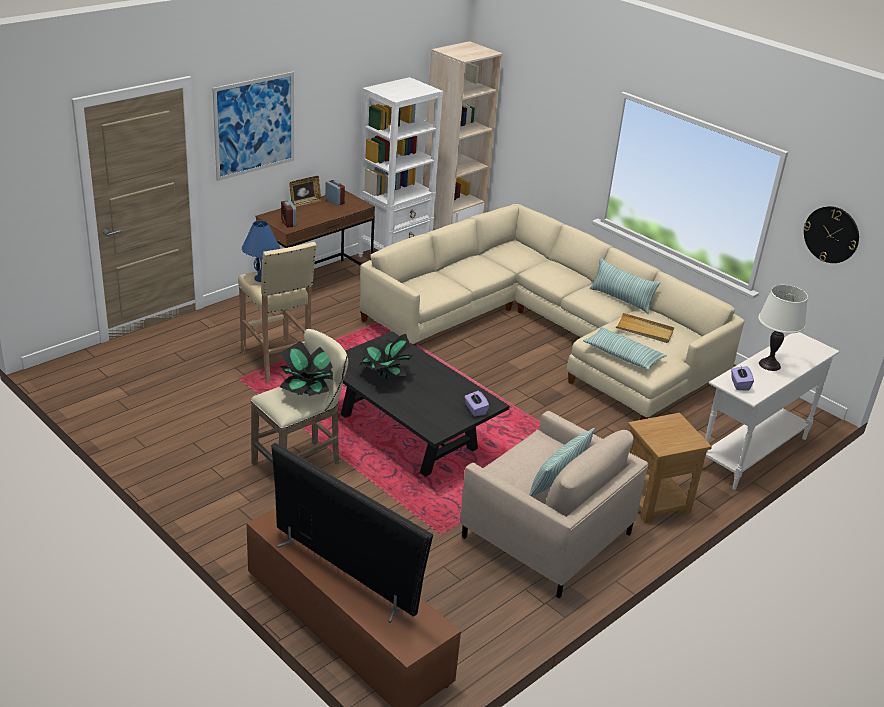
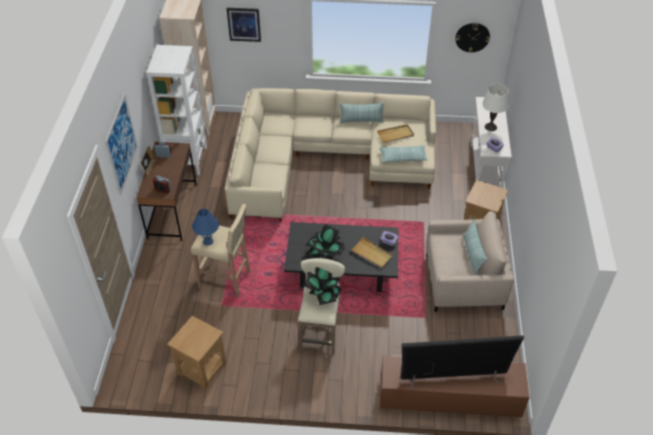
camera: 40 degrees left, 15 degrees up
none -> brown side table [167,316,226,390]
none -> picture [227,8,261,42]
none -> beige tray [350,237,393,268]

